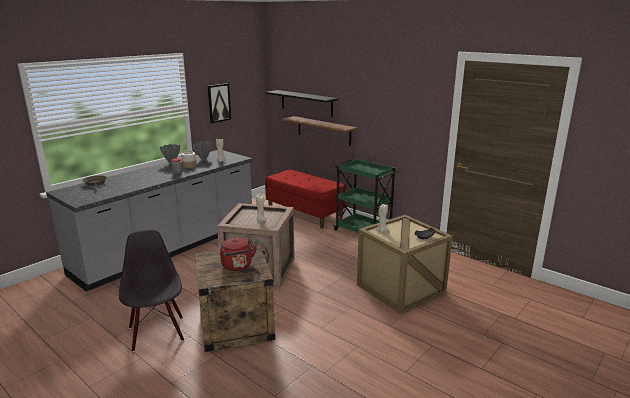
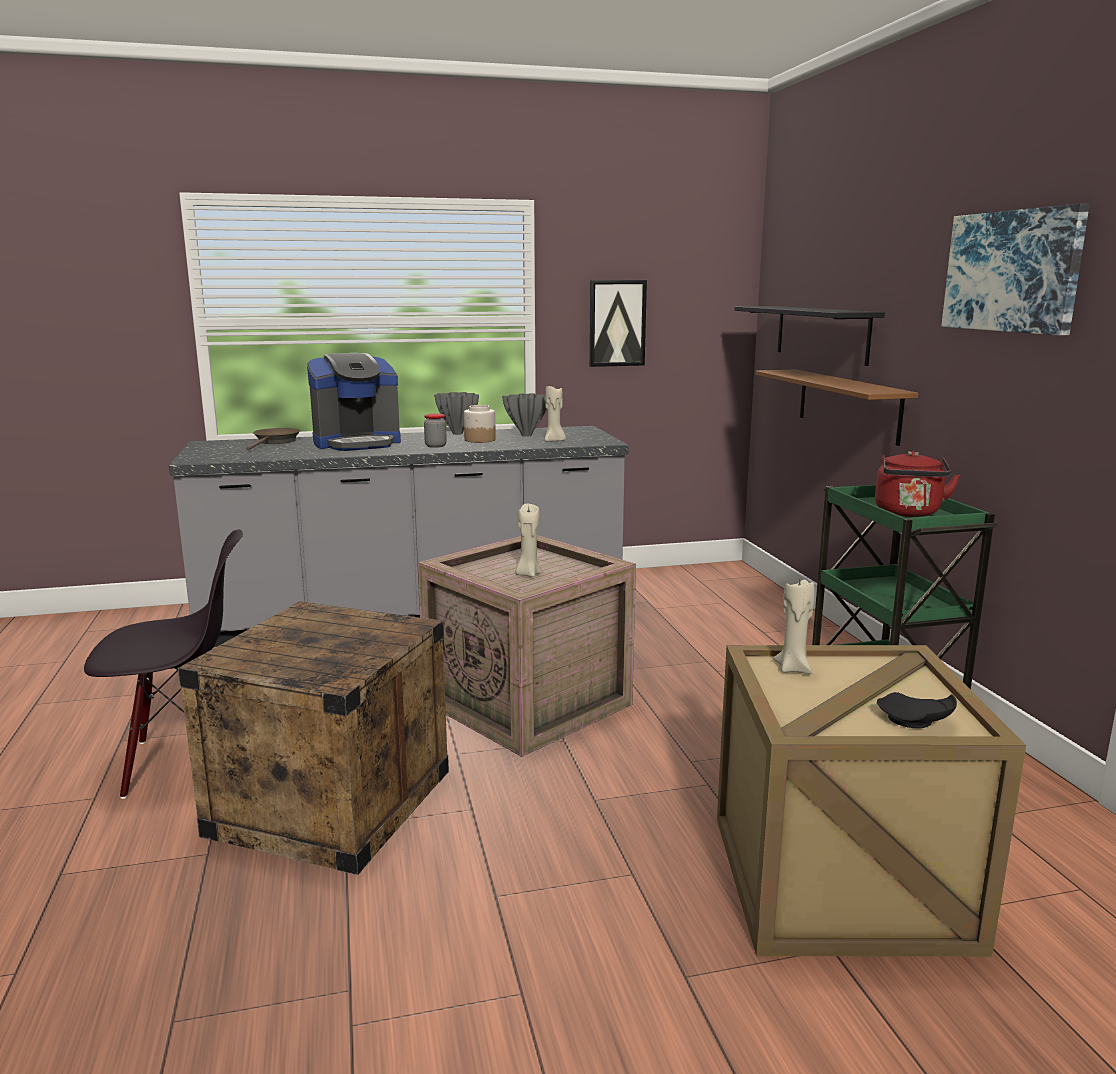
camera: 35 degrees right, 5 degrees down
black chair [119,229,184,352] -> black chair turned 60 degrees clockwise [84,529,243,799]
red kettle [220,238,257,271] -> red kettle moved to [875,451,960,517]
red bench [265,169,346,229] -> none
none -> coffee machine [307,353,401,451]
none -> picture [941,203,1090,335]

